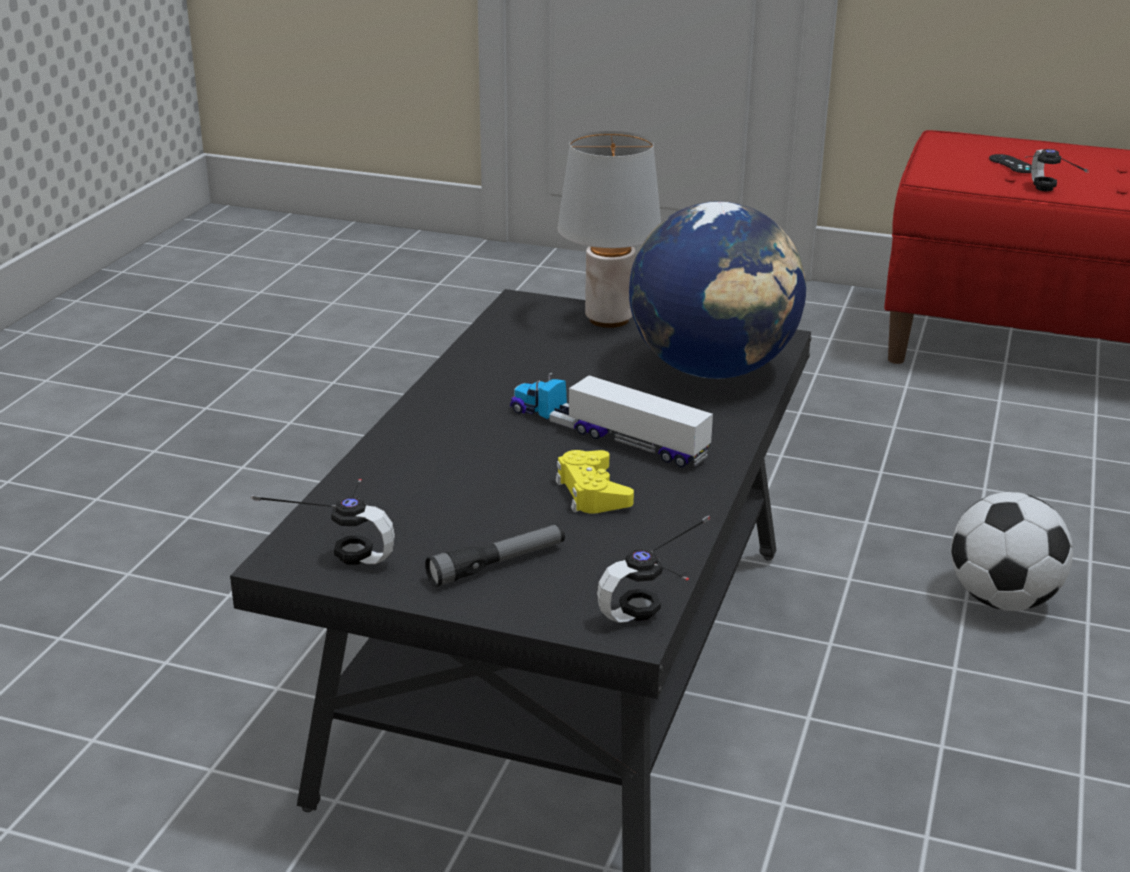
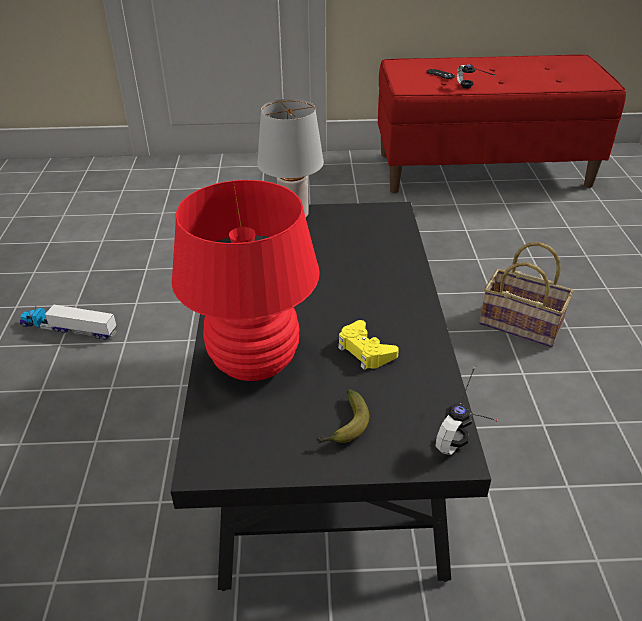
camera: 20 degrees left, 10 degrees up
headphones [251,479,395,565] -> none
flashlight [425,524,565,587] -> banana [316,389,369,443]
toy truck [510,373,713,467] -> toy truck moved to [20,305,117,340]
globe [629,201,806,379] -> none
football [951,492,1073,611] -> basket [479,242,573,347]
none -> red table lamp [171,180,320,381]

